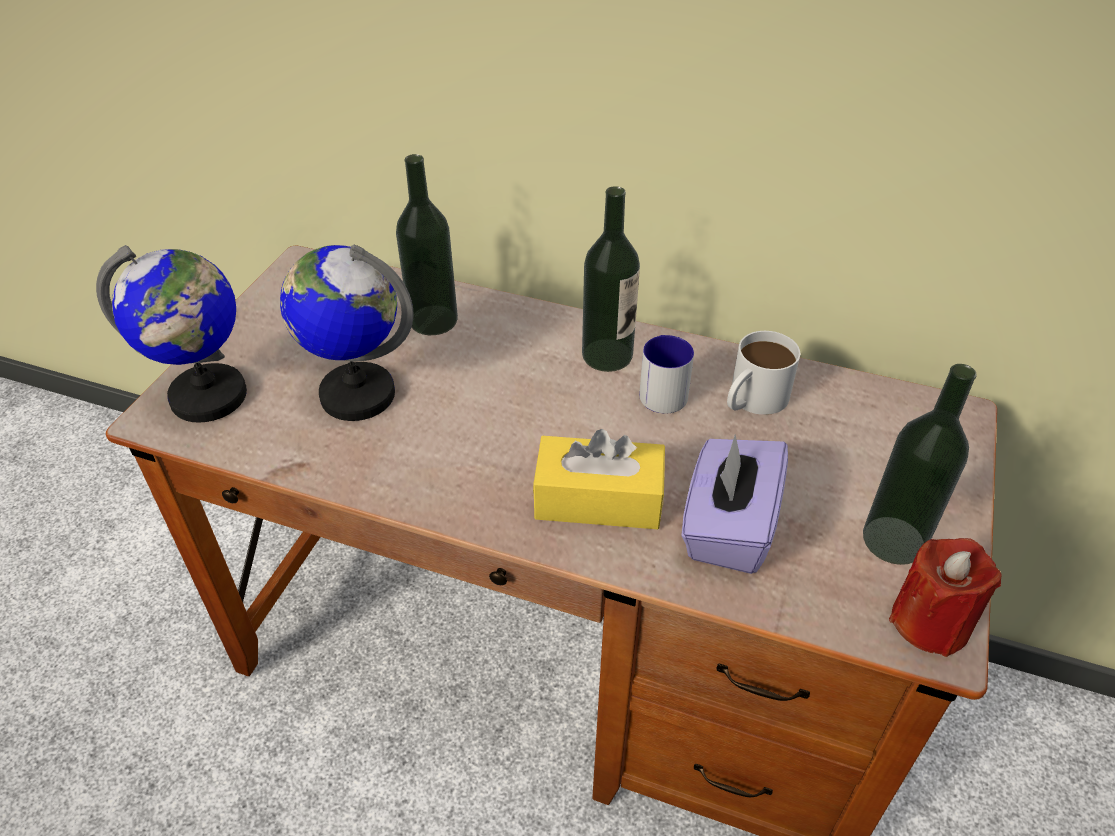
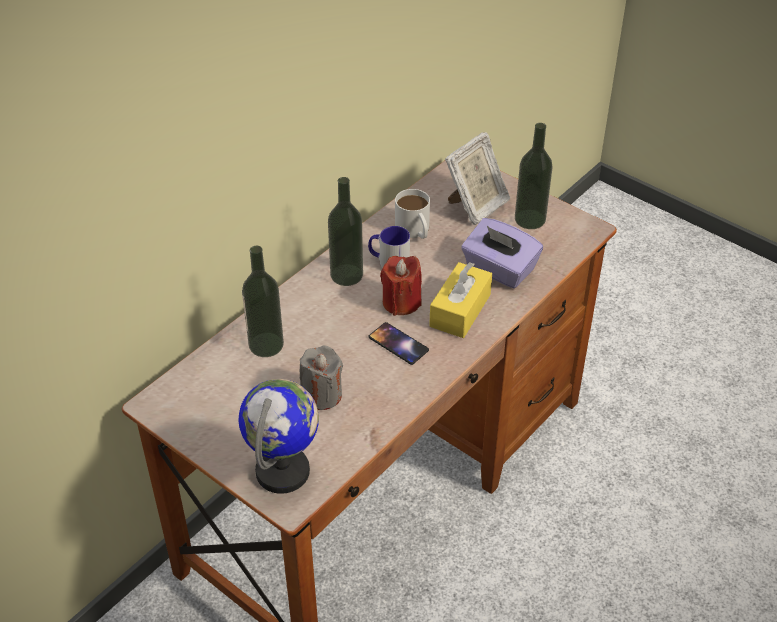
camera: 70 degrees left, 0 degrees up
globe [280,245,414,421] -> grey candle [300,346,343,410]
red candle [889,538,1002,657] -> red candle moved to [380,256,422,316]
none -> phone [368,322,429,365]
none -> picture frame [445,132,510,225]

